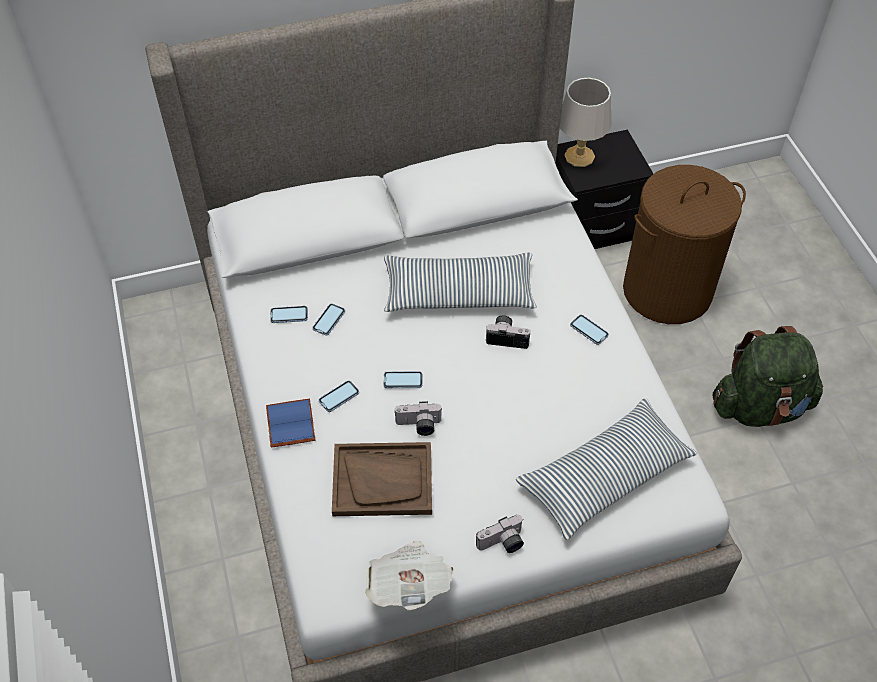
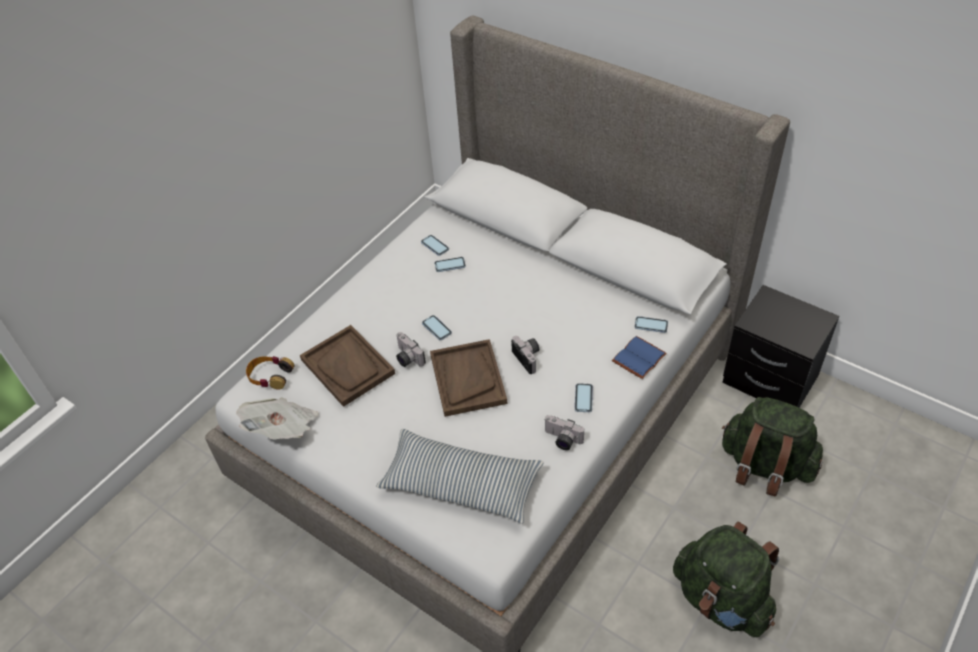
camera: 55 degrees right, 5 degrees down
blue book [266,399,316,448] -> blue book moved to [612,336,667,379]
phone [319,381,359,412] -> phone moved to [634,316,668,333]
pillow [384,253,537,312] -> none
camera [476,515,524,553] -> camera moved to [545,415,584,450]
grey table lamp [560,78,611,167] -> none
brown laundry basket [623,165,746,324] -> green backpack [722,397,823,496]
none -> headphones [246,356,295,390]
none -> brown tray [430,339,507,417]

